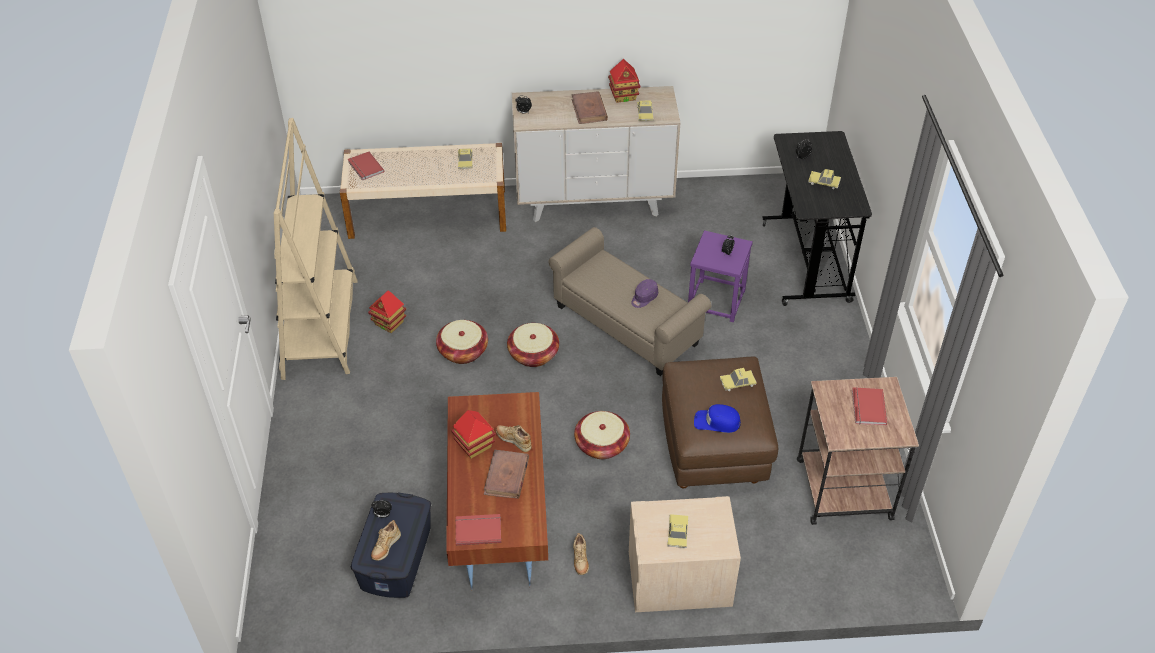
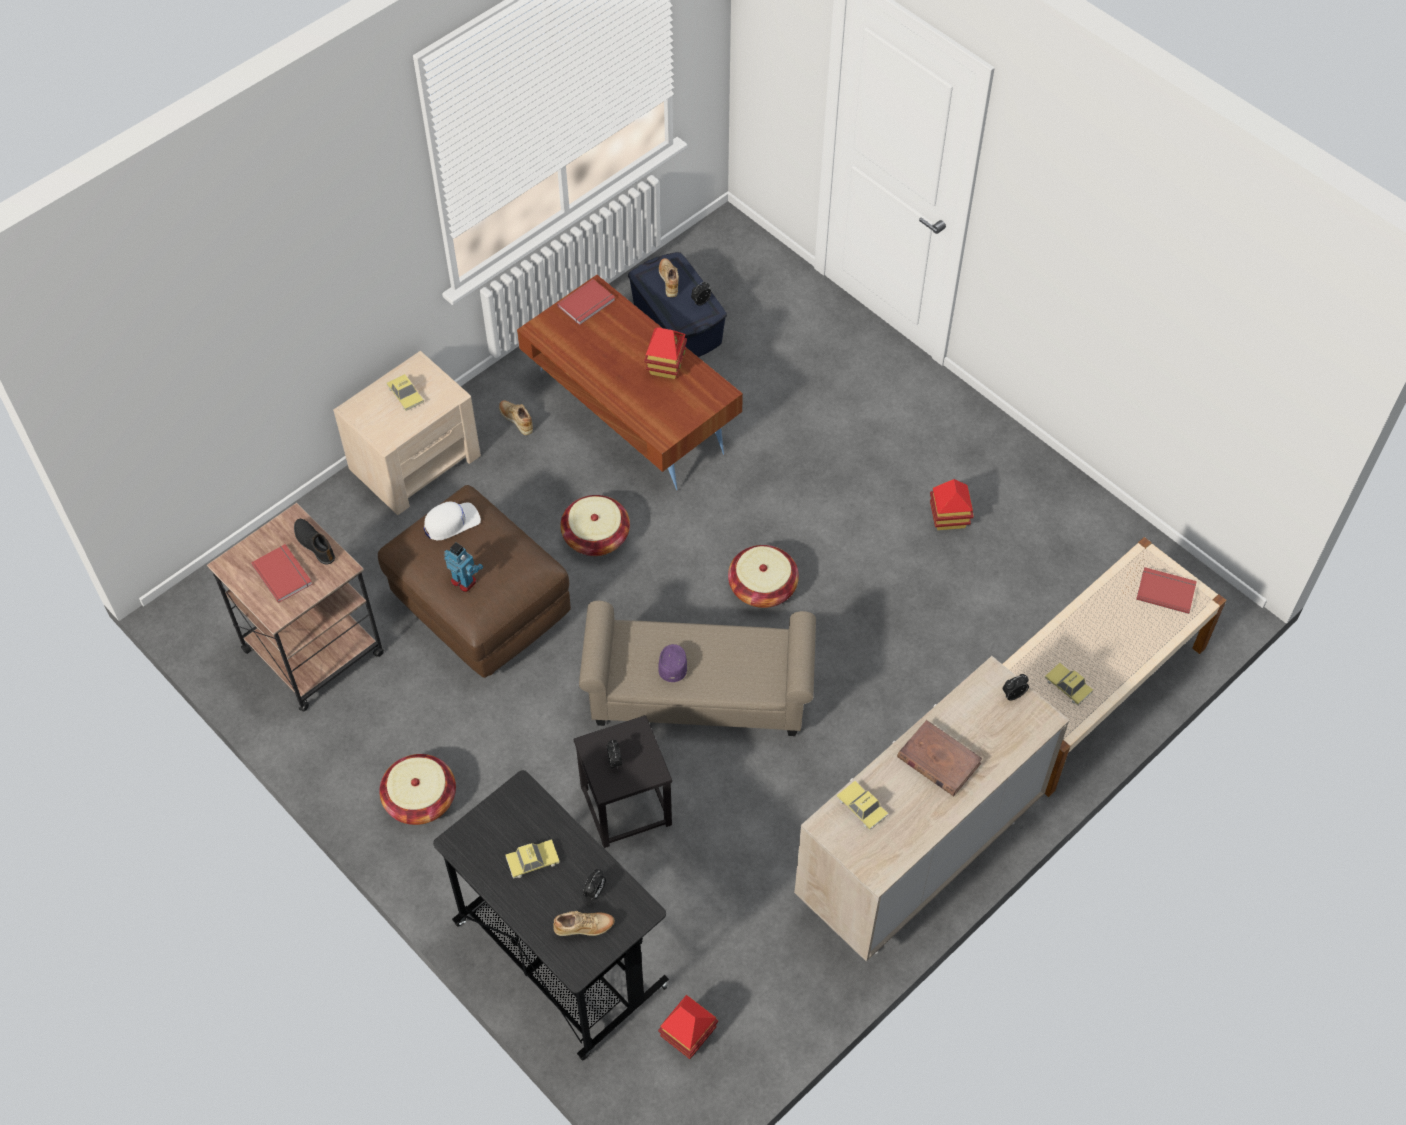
camera: 140 degrees right, 10 degrees up
beige bookcase [274,118,358,380] -> none
basket [436,320,488,364] -> basket moved to [379,754,456,825]
brown book [484,450,529,499] -> none
beige shoe [496,425,532,452] -> beige shoe moved to [553,911,615,936]
toy house [608,59,640,103] -> toy house moved to [658,995,718,1059]
purple stool [688,230,753,322] -> black stool [574,715,672,848]
blue cap [694,404,741,433] -> white cap [424,501,481,540]
toy car [720,368,757,391] -> toy robot [444,542,483,592]
none -> black shoe [294,519,335,565]

